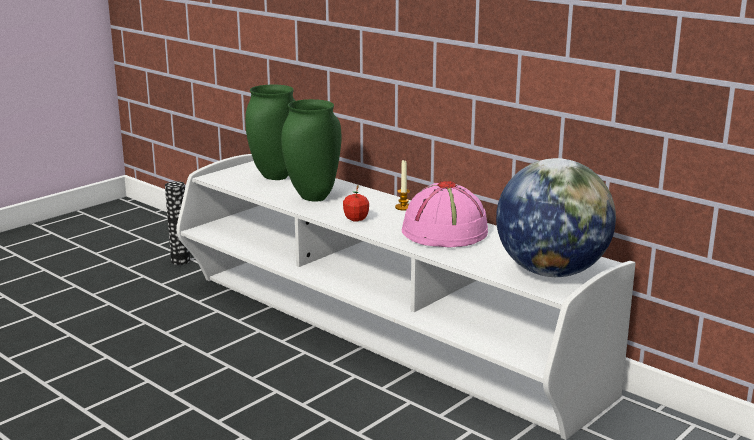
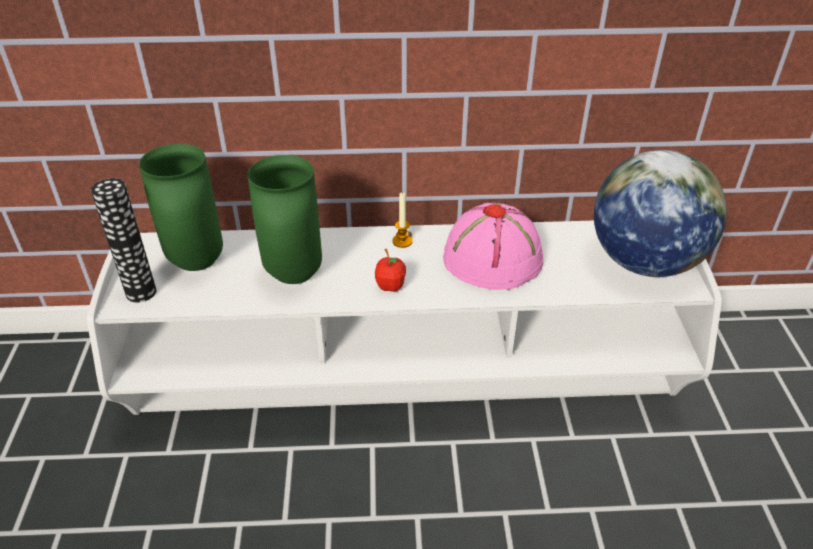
camera: 45 degrees left, 20 degrees up
vase [165,181,190,265] -> vase moved to [91,178,156,303]

